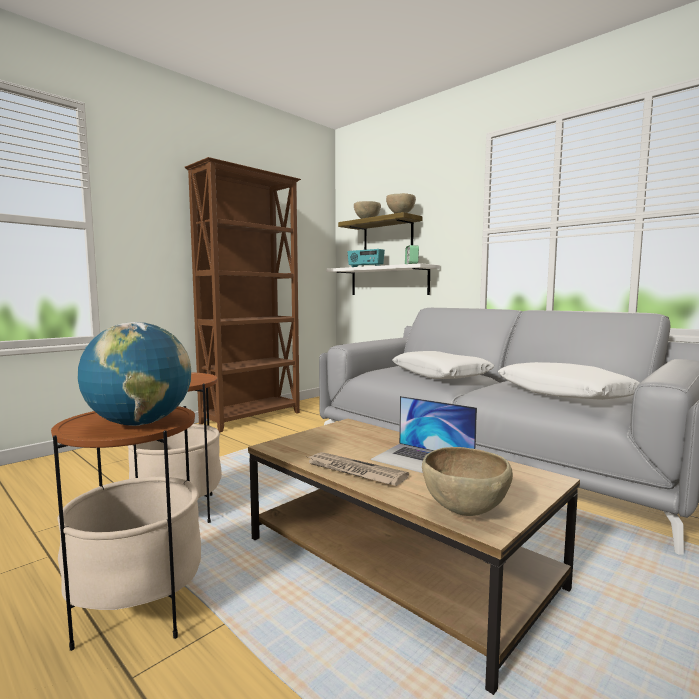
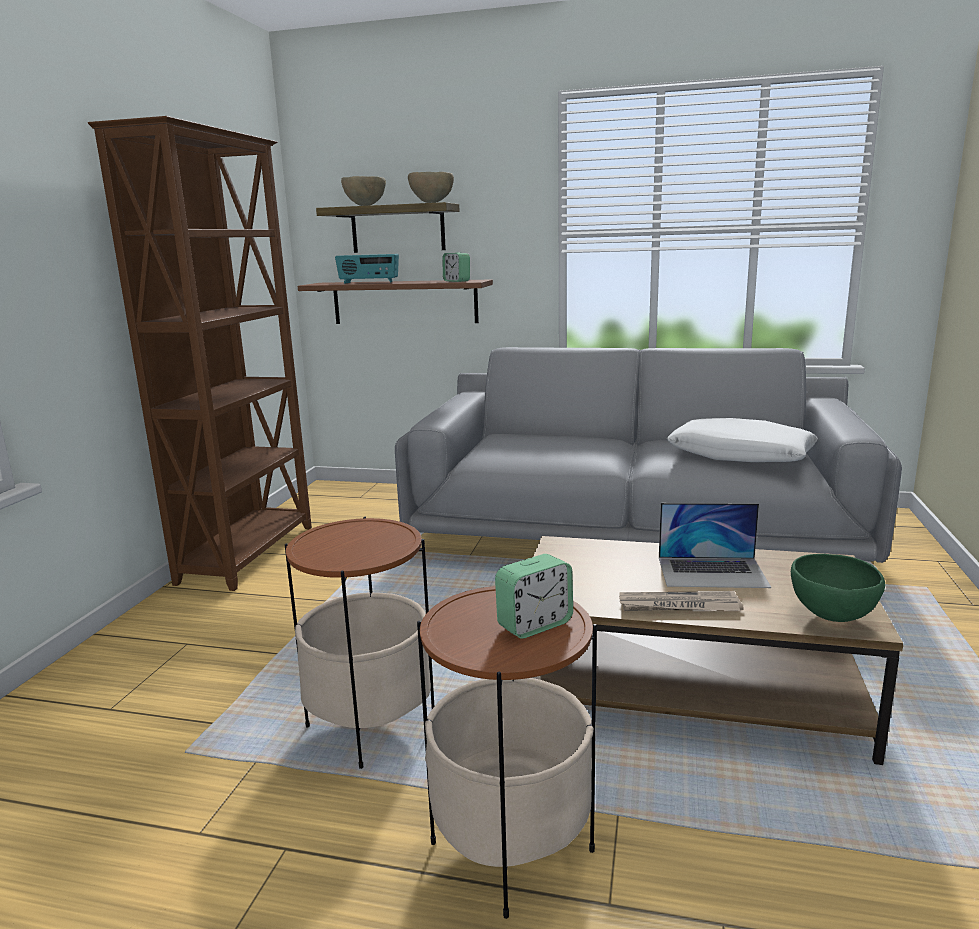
camera: 30 degrees left, 10 degrees up
globe [78,322,191,426] -> alarm clock [495,554,573,639]
white shelf [326,263,440,295] -> brown shelf [298,279,493,324]
white pillow [392,351,494,379] -> none
brown bowl [422,447,513,516] -> green bowl [791,554,885,622]

